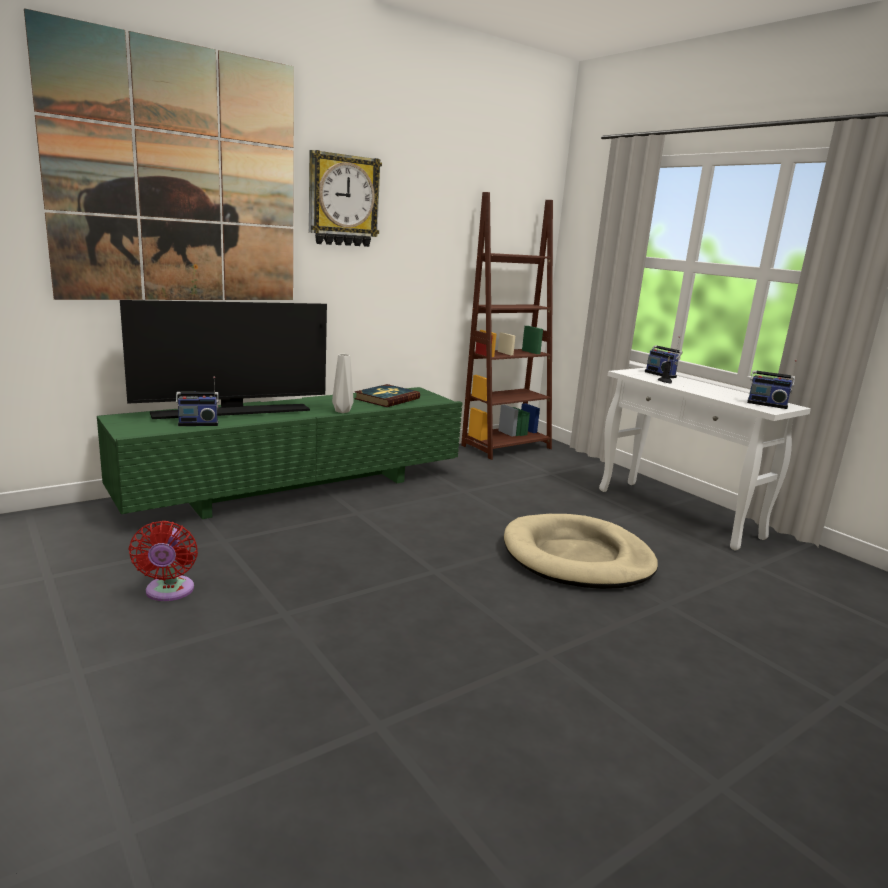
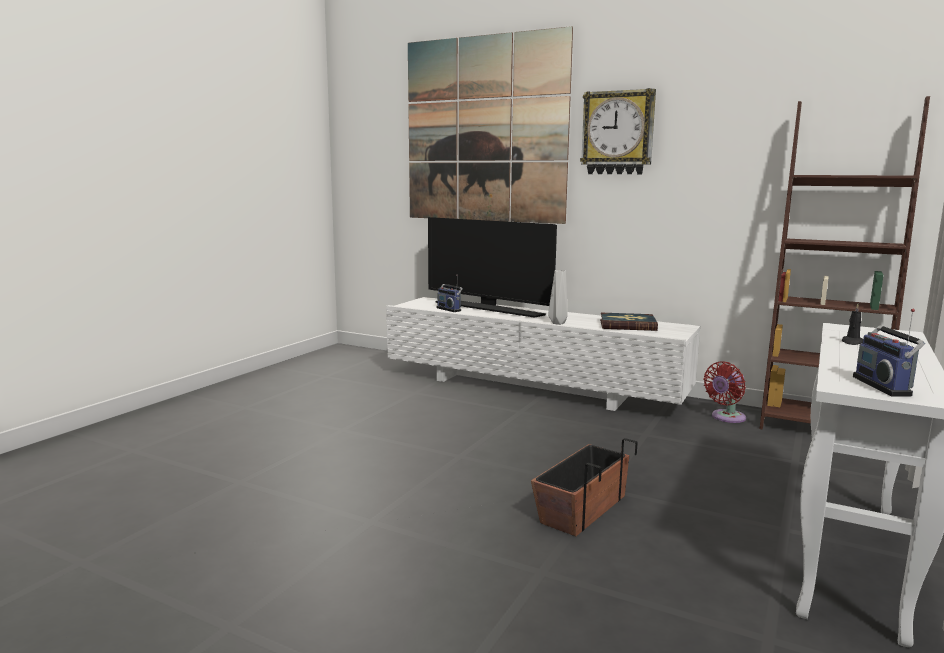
camera: 65 degrees right, 5 degrees down
green tv stand [97,387,463,519] -> white tv stand [386,297,700,411]
red fan [129,521,198,601] -> red fan moved to [703,361,746,423]
beige dog bed [504,514,658,589] -> planter [531,438,638,536]
radio [645,336,683,379] -> none

